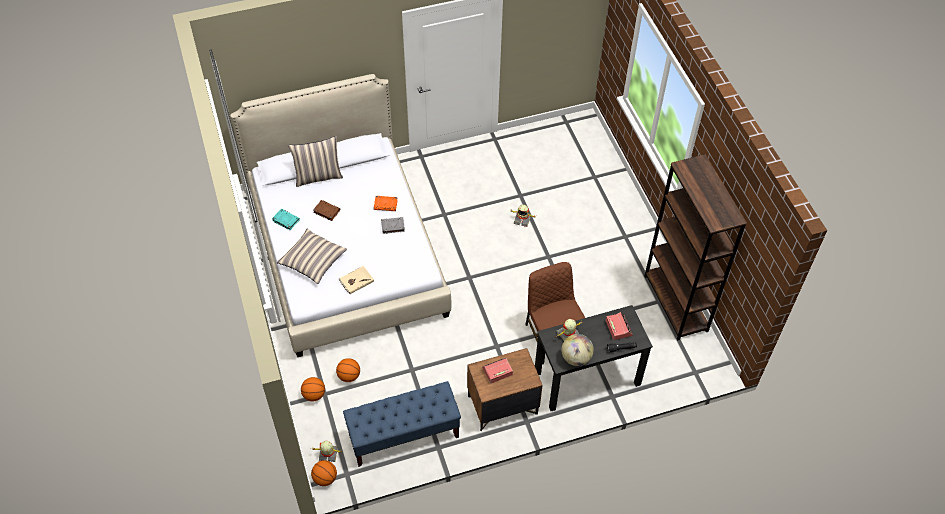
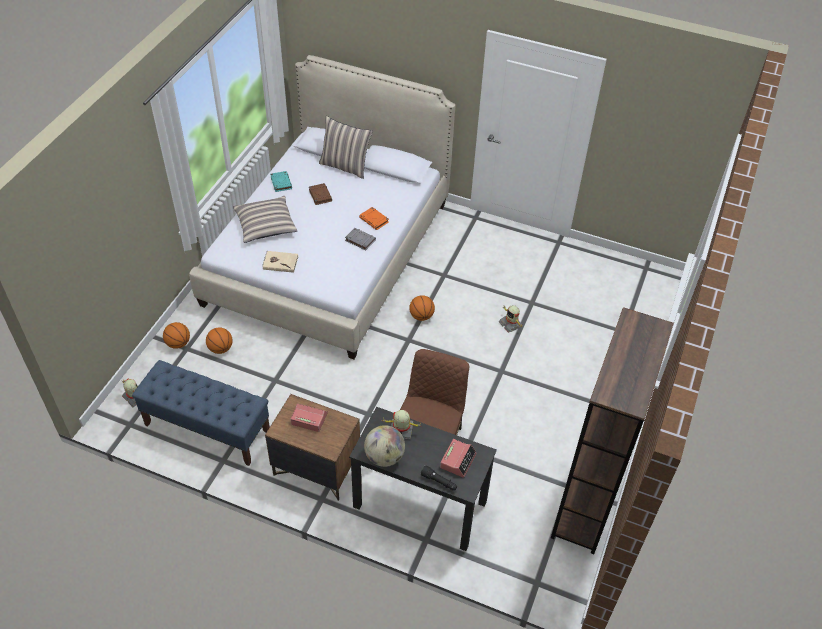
camera: 40 degrees right, 5 degrees down
basketball [311,460,337,486] -> basketball moved to [409,295,435,321]

